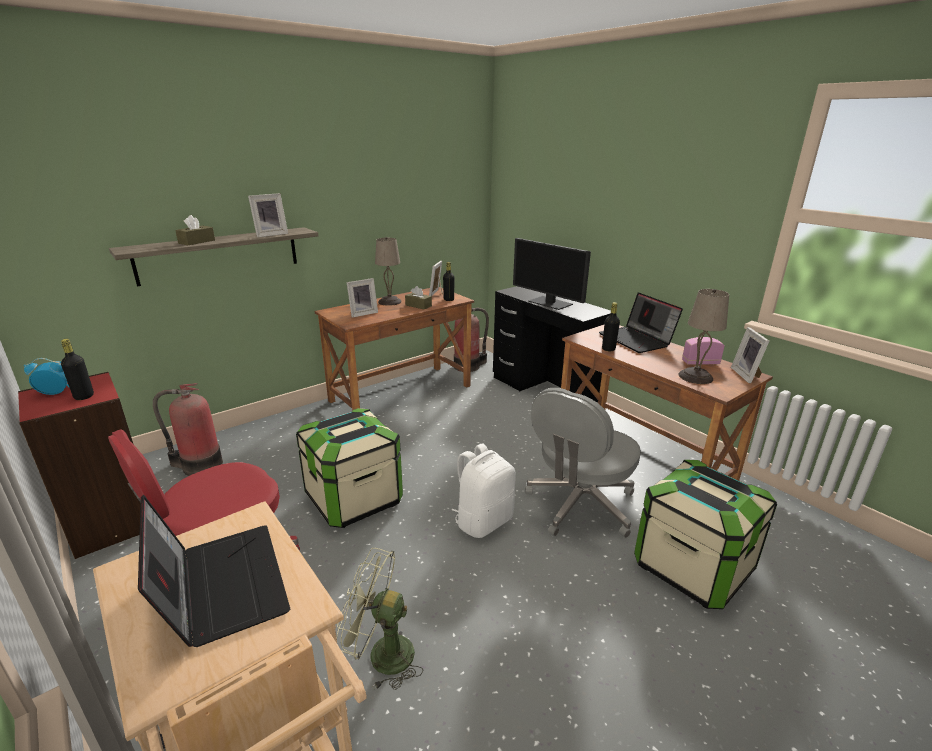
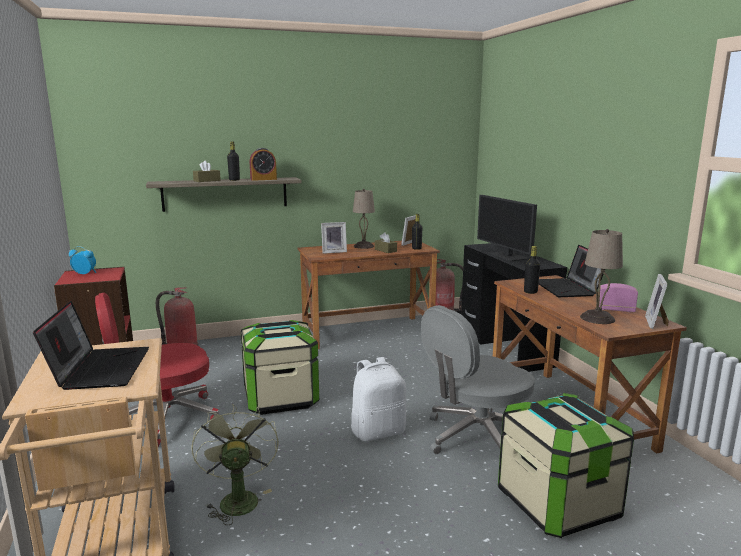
camera: 20 degrees right, 10 degrees down
black bottle [61,339,94,400] -> black bottle moved to [227,142,240,181]
picture frame [248,193,288,237] -> alarm clock [250,148,277,181]
green fan [336,548,423,690] -> green fan turned 45 degrees clockwise [191,404,279,525]

